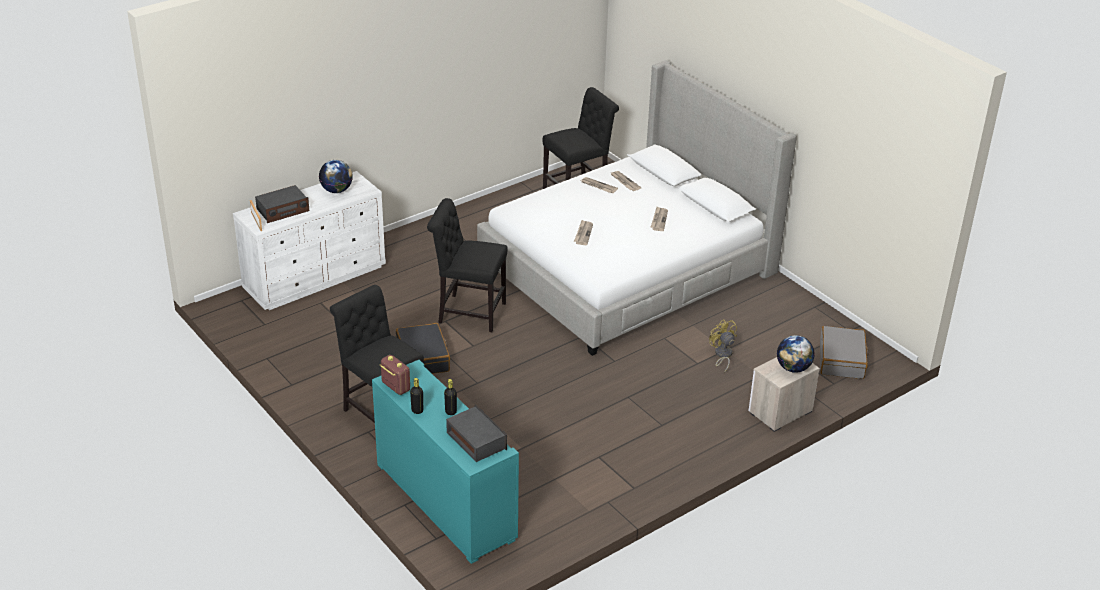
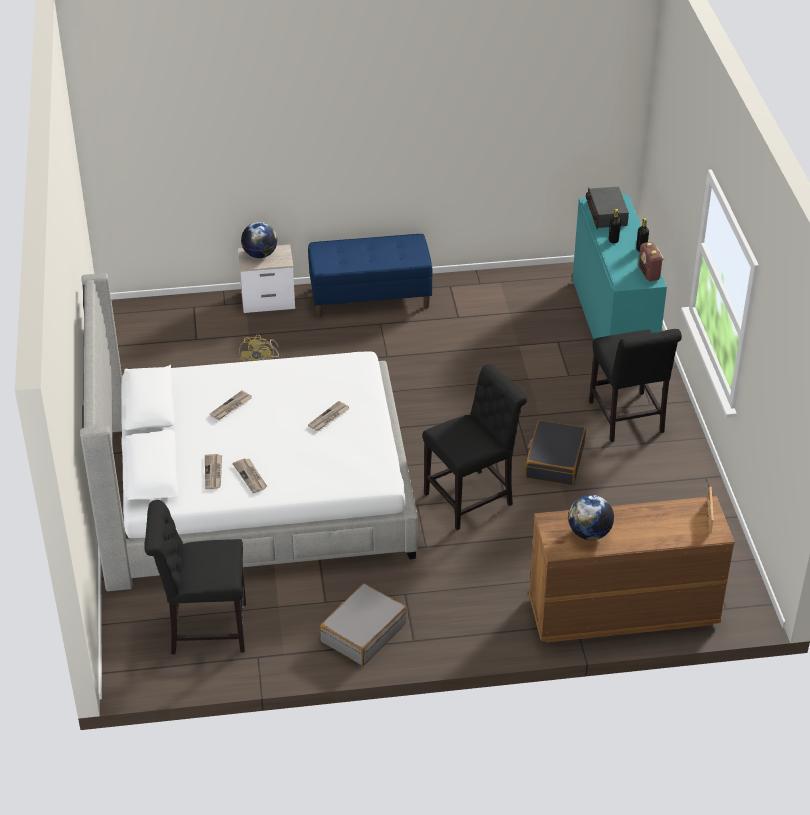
camera: 150 degrees left, 5 degrees up
white dresser [233,171,386,310] -> brown dresser [529,496,735,642]
radio [255,185,309,223] -> none
black chair [427,198,508,332] -> black chair turned 75 degrees counterclockwise [423,364,527,530]
grey suitcase [820,326,869,379] -> grey suitcase moved to [320,584,407,666]
none -> blue bench [308,234,433,317]

